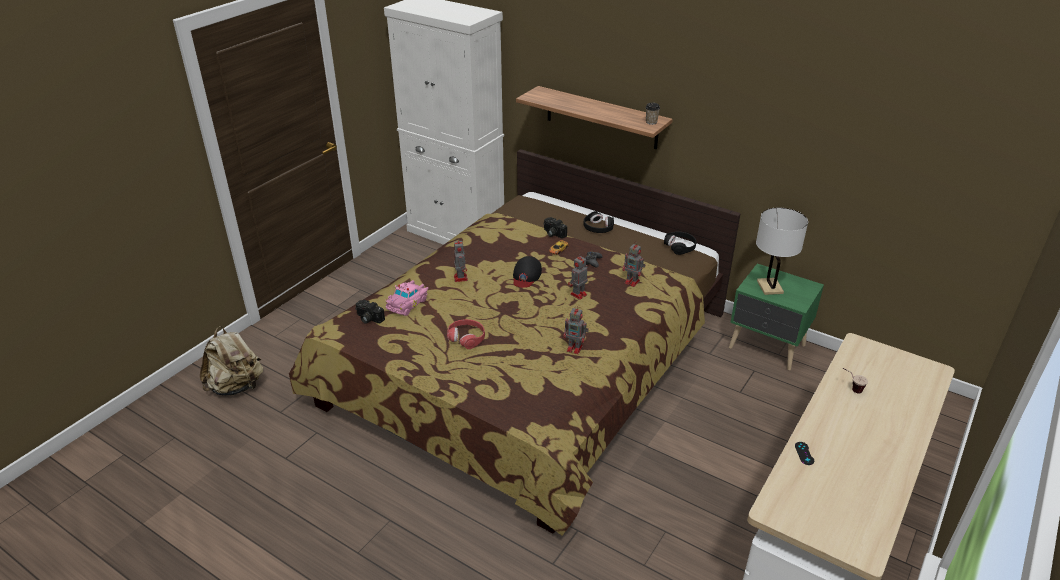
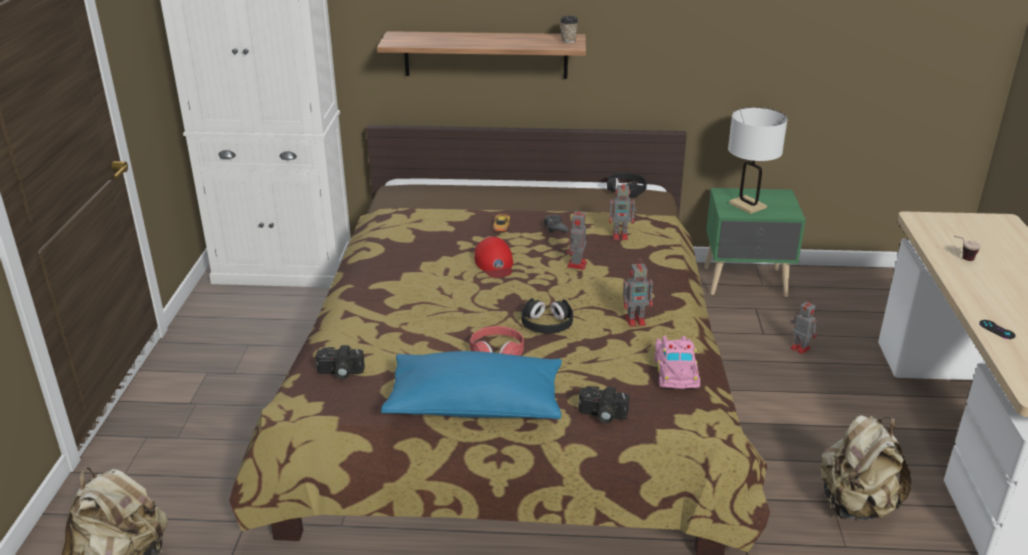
camera: 30 degrees left, 5 degrees down
pink toy car [386,280,429,316] -> pink toy car moved to [654,336,700,389]
toy robot [454,238,468,282] -> toy robot moved to [790,299,817,354]
black cap [513,256,542,288] -> red cap [474,237,513,277]
camera [543,217,567,239] -> camera moved to [578,386,630,424]
black headphones [583,211,614,233] -> black headphones moved to [521,298,573,334]
none -> blue pillow [381,351,562,419]
none -> beige backpack [820,415,912,520]

